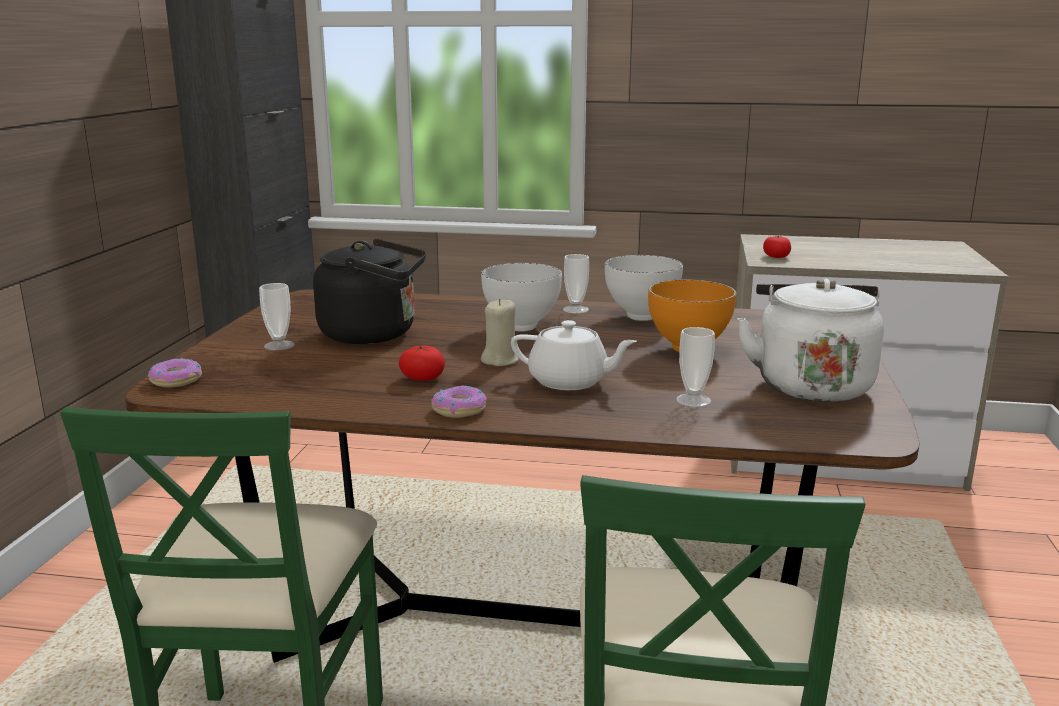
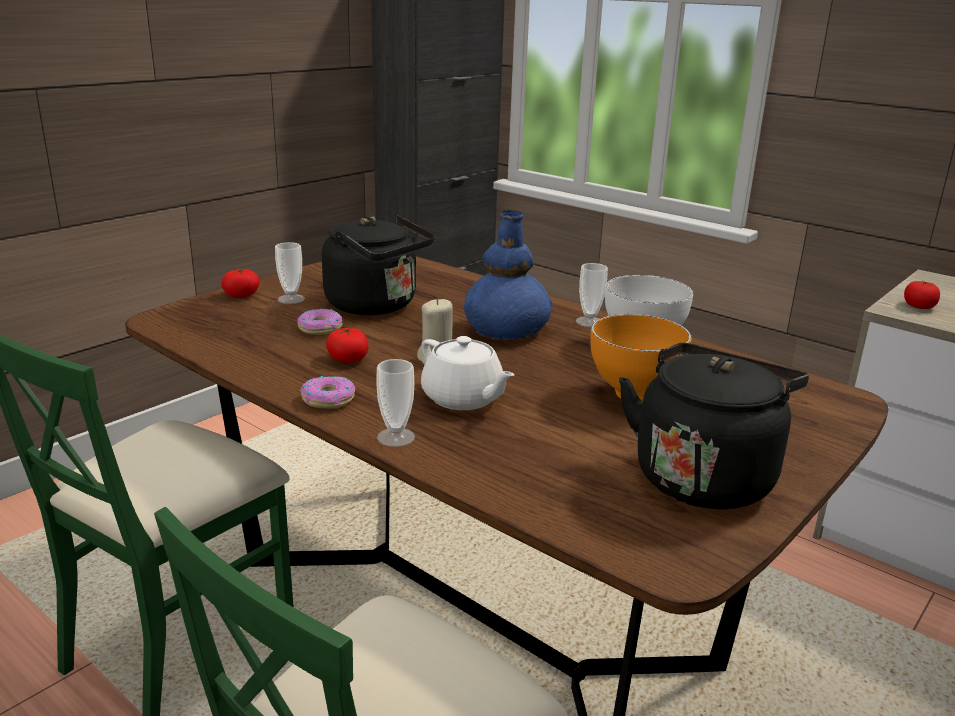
camera: 30 degrees right, 5 degrees up
donut [148,358,202,388] -> donut moved to [297,309,342,335]
white bowl [481,263,562,332] -> blue vase [464,210,552,340]
cup [676,327,715,407] -> cup moved to [376,359,415,447]
white kettle [737,279,884,402] -> black kettle [619,343,809,509]
none -> tomato [221,269,260,298]

